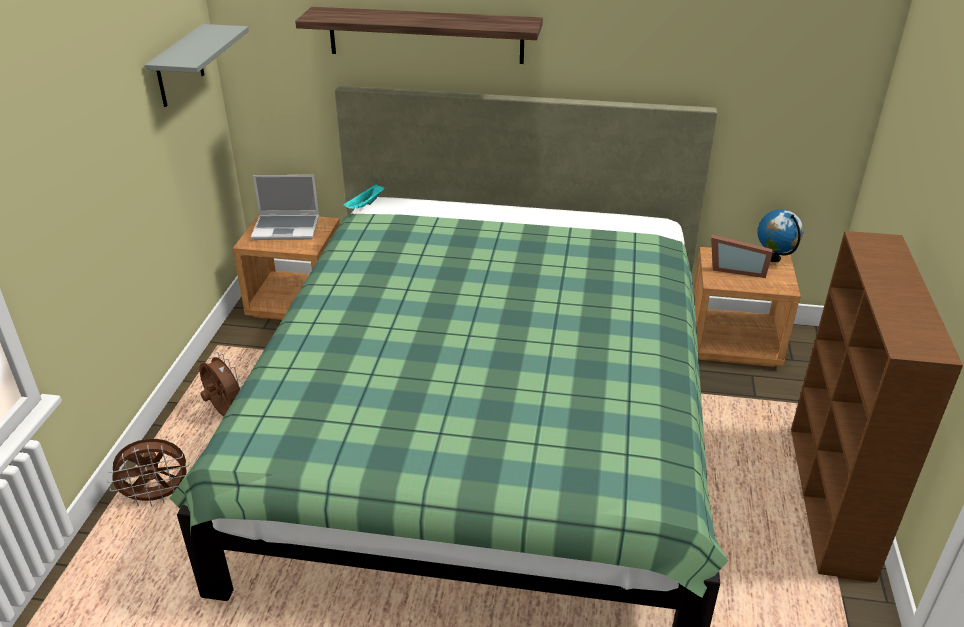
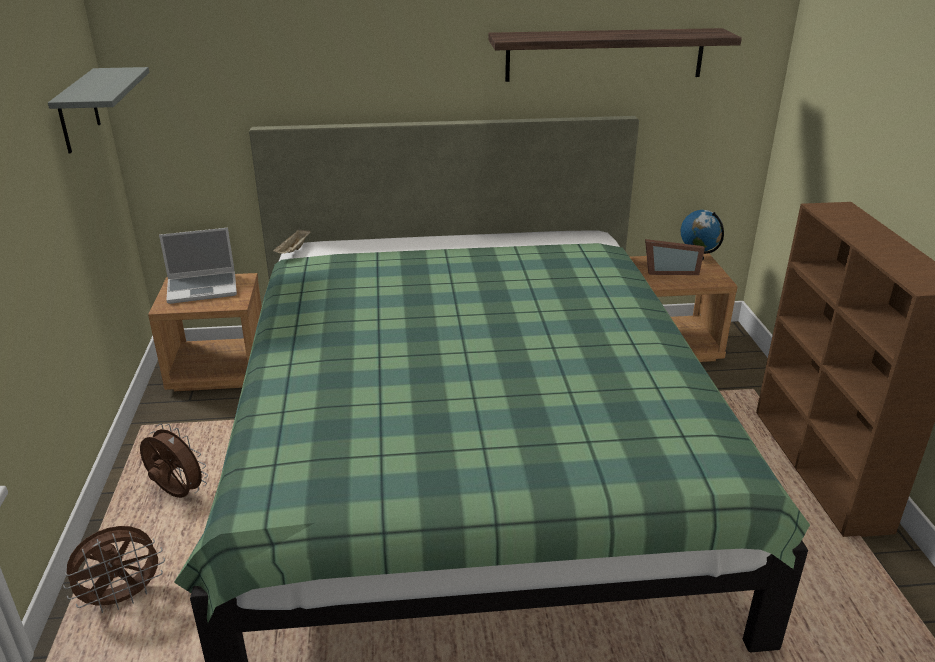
camera: 15 degrees left, 5 degrees down
shelf [295,7,543,64] -> shelf moved to [488,28,742,82]
turquoise tray [343,184,385,209] -> beige tray [273,228,311,253]

